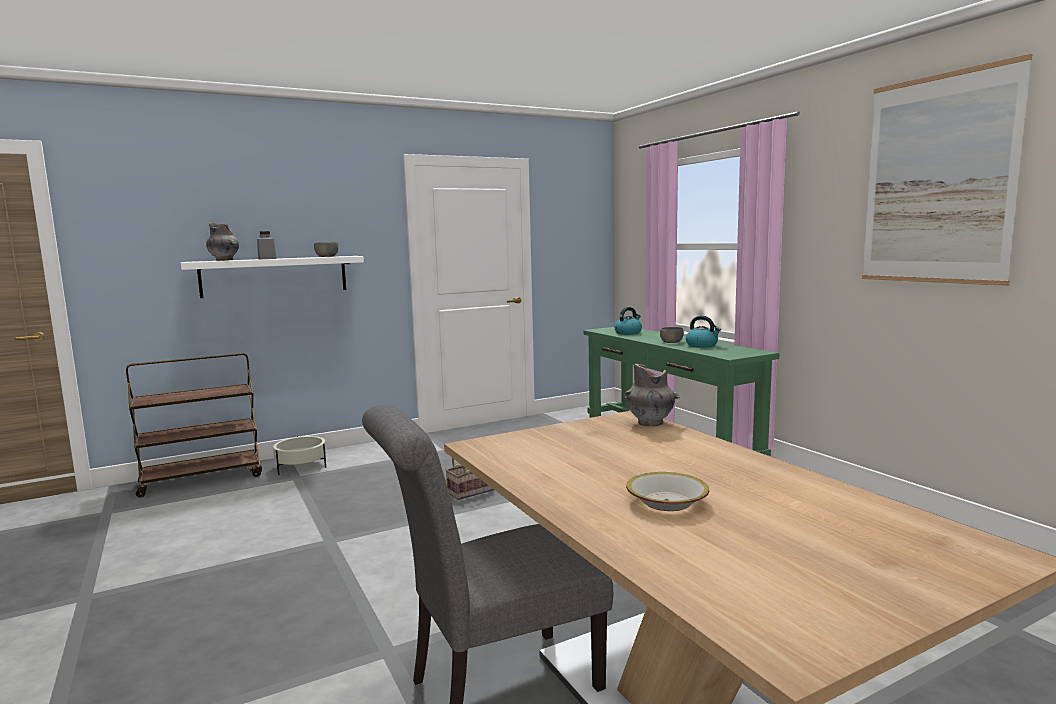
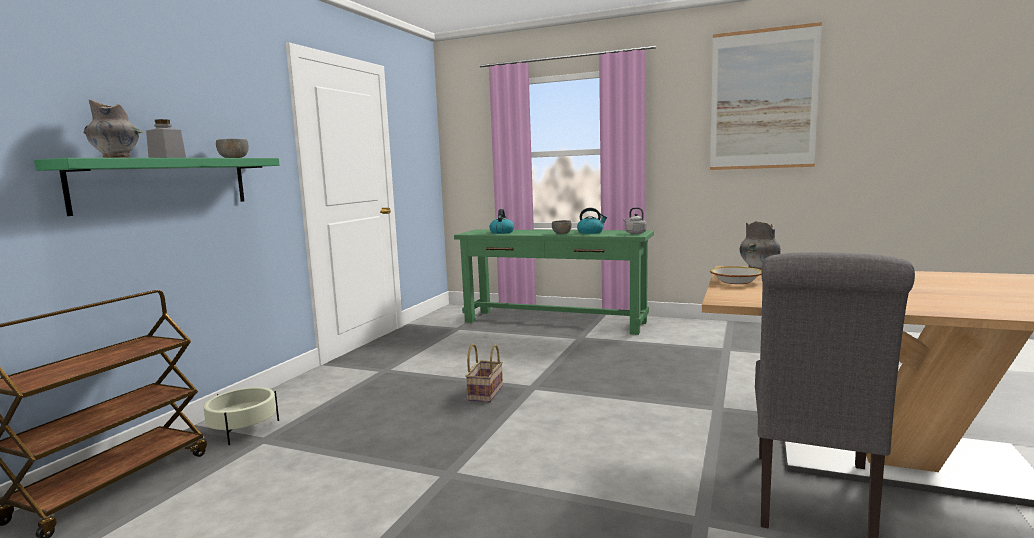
camera: 40 degrees left, 0 degrees up
white shelf [181,256,364,298] -> green shelf [34,158,279,216]
bowl [626,472,709,511] -> bowl moved to [710,267,762,284]
none -> grey kettle [623,208,647,234]

